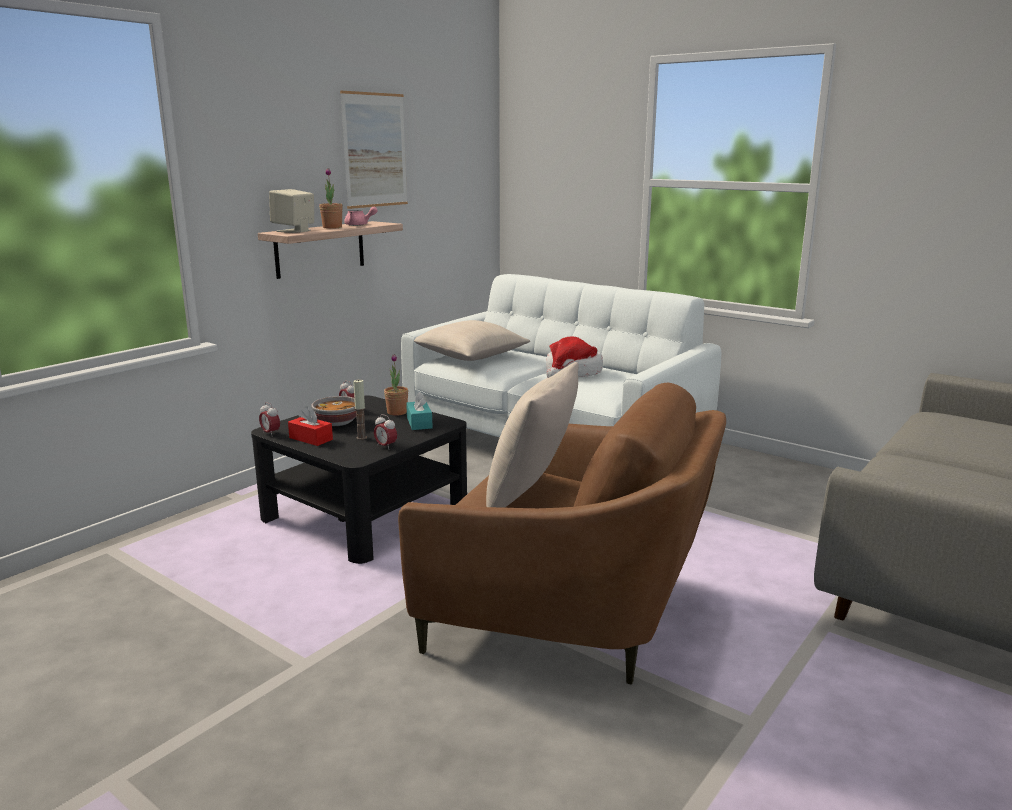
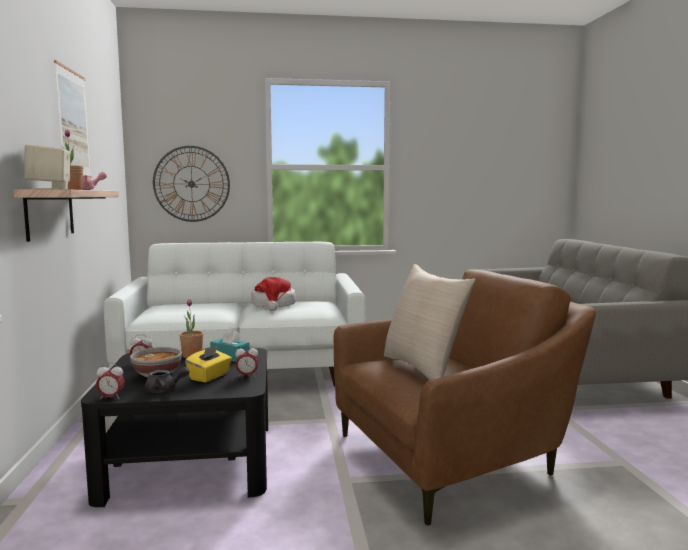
camera: 45 degrees left, 10 degrees down
red tissue box [288,407,333,446] -> grey teapot [145,367,189,393]
candle [353,379,367,440] -> yellow tissue box [185,345,232,383]
beige pillow [414,320,530,361] -> none
none -> wall clock [153,146,230,222]

